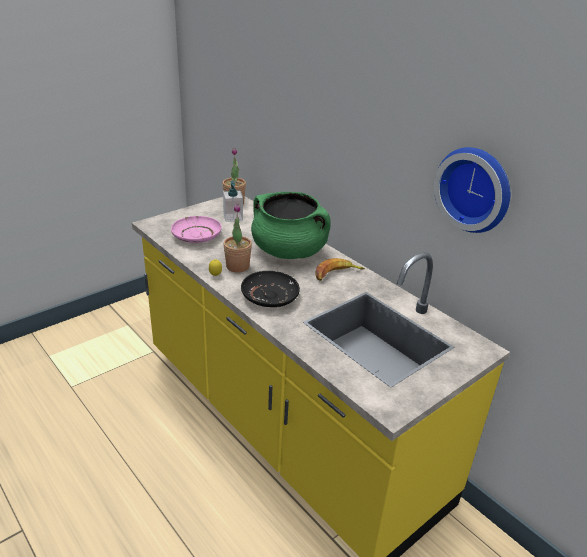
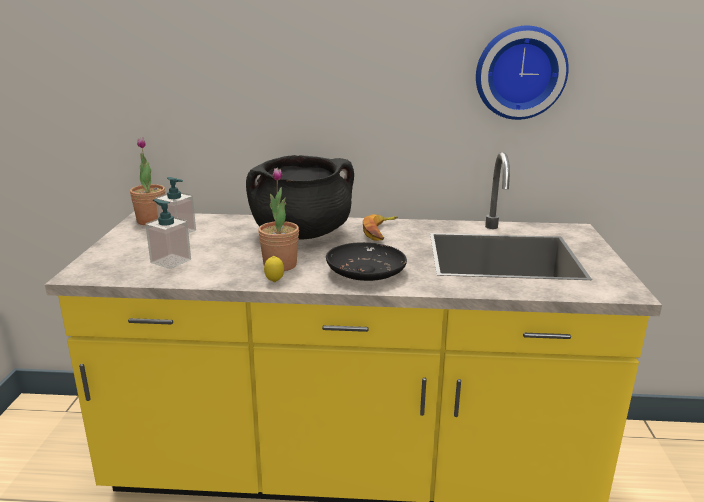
camera: 45 degrees left, 10 degrees down
pink plate [171,216,222,243] -> soap dispenser [145,199,191,269]
green cooking pot [251,192,331,259] -> black cooking pot [246,155,354,240]

